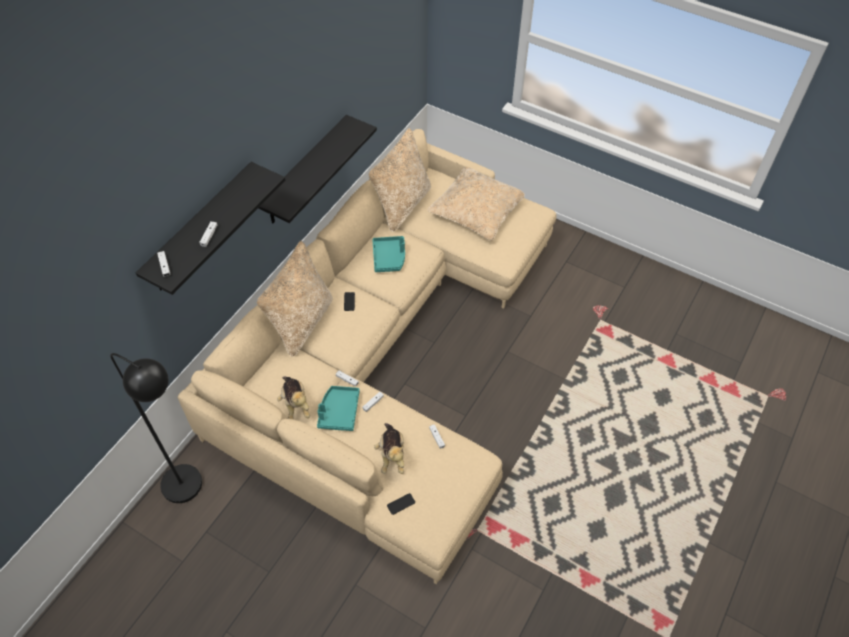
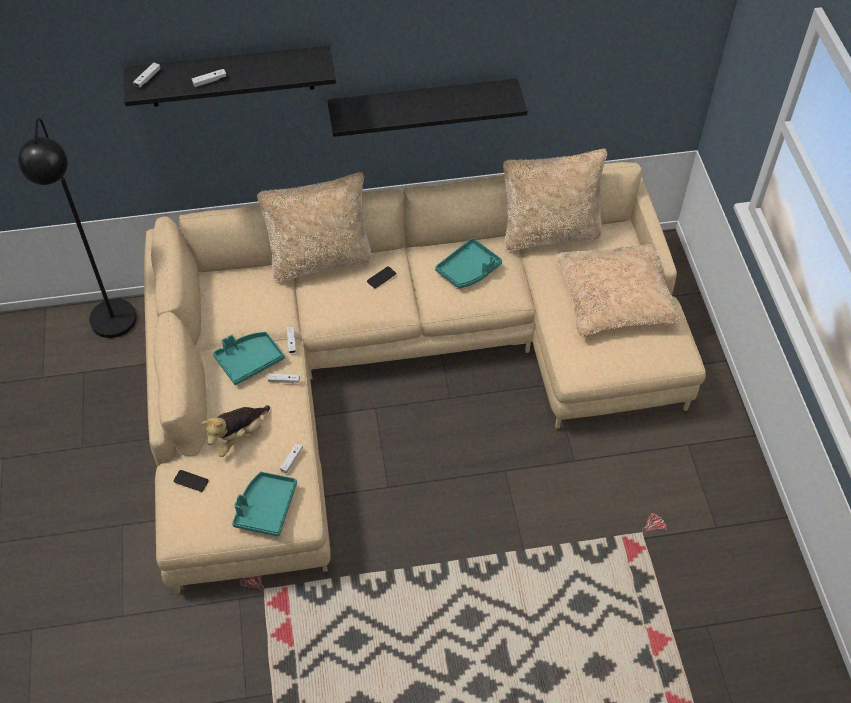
camera: 50 degrees right, 0 degrees up
plush toy [277,377,310,419] -> none
none -> turquoise tray [232,472,297,536]

